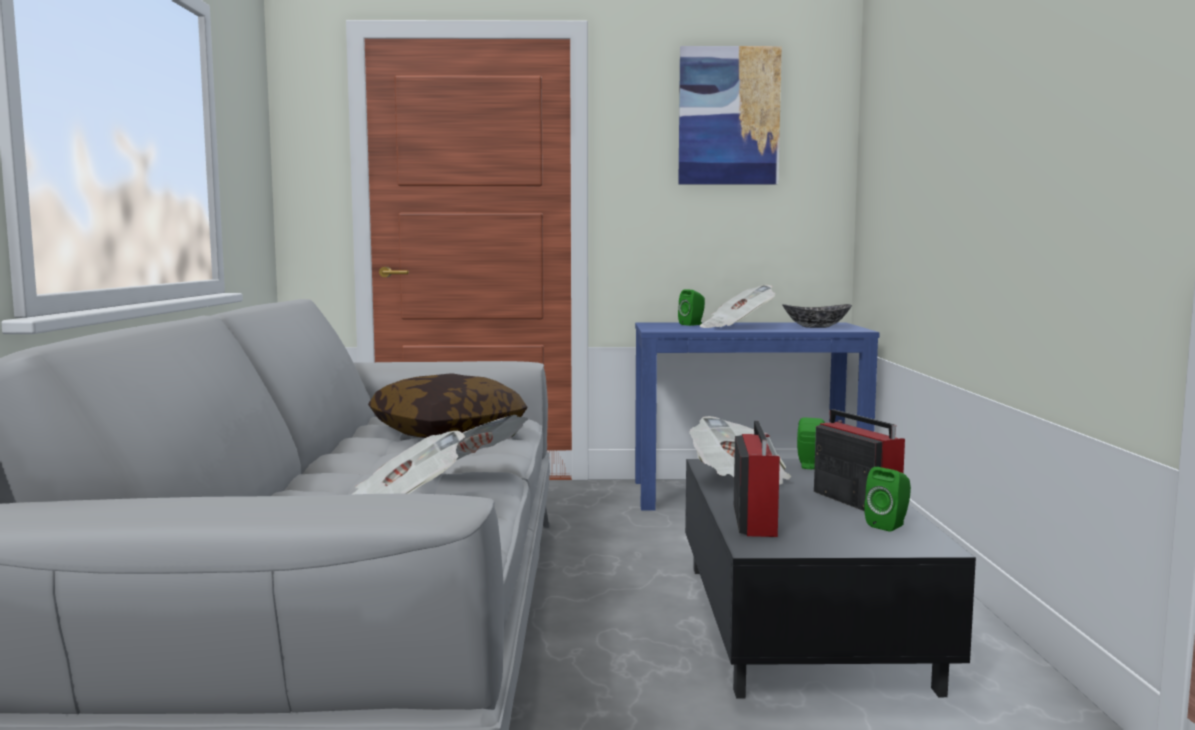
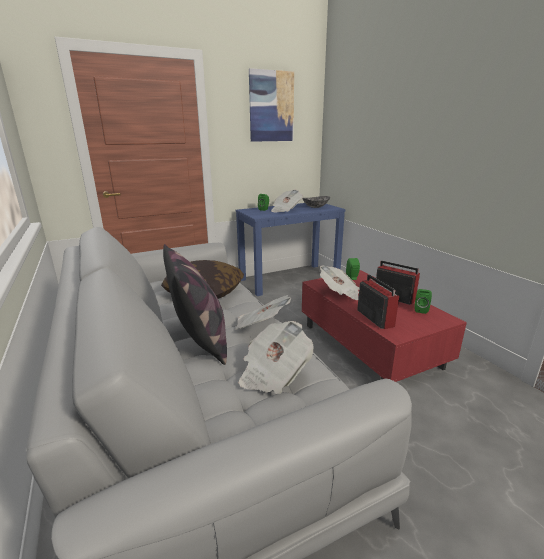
camera: 25 degrees left, 15 degrees up
black coffee table [685,459,976,699] -> red coffee table [302,270,467,382]
none -> pillow [163,244,227,365]

